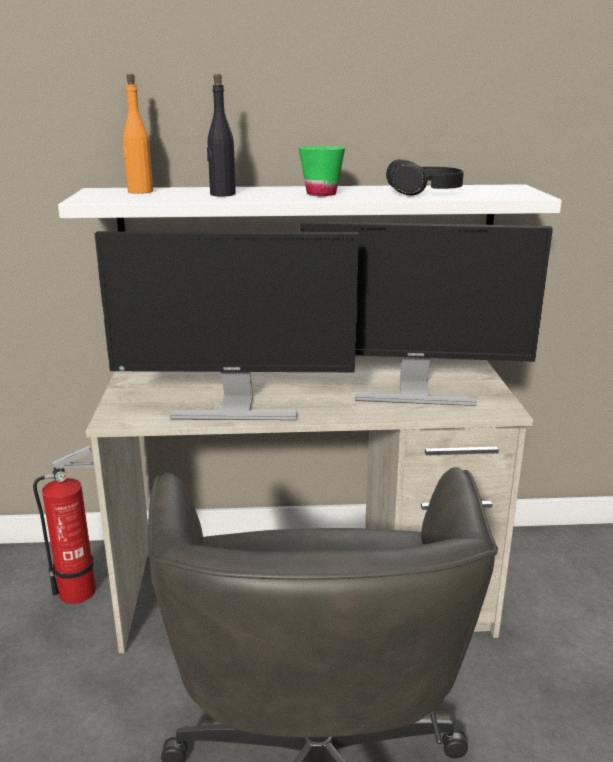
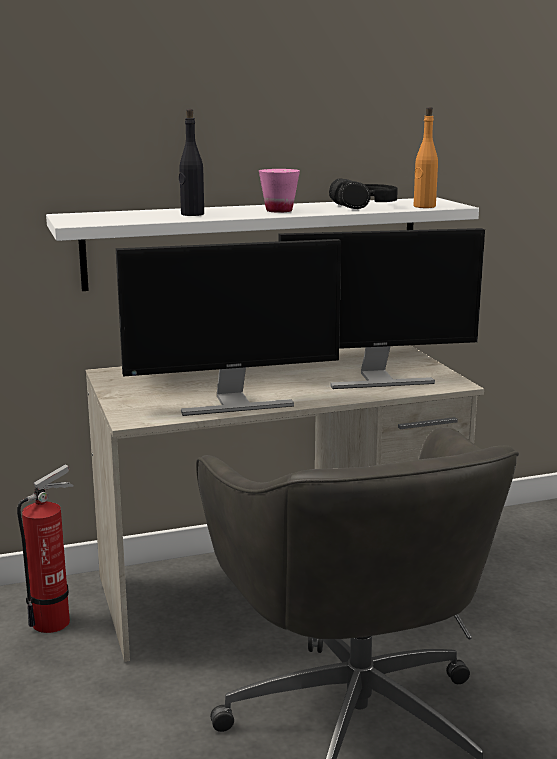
camera: 15 degrees left, 5 degrees down
orange bottle [123,74,153,194] -> orange bottle moved to [413,107,438,208]
green cup [299,146,345,196] -> pink cup [259,169,300,213]

